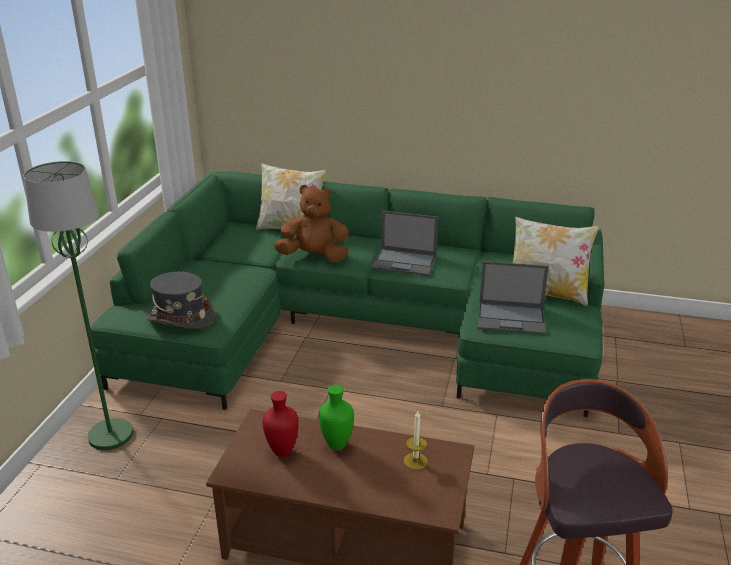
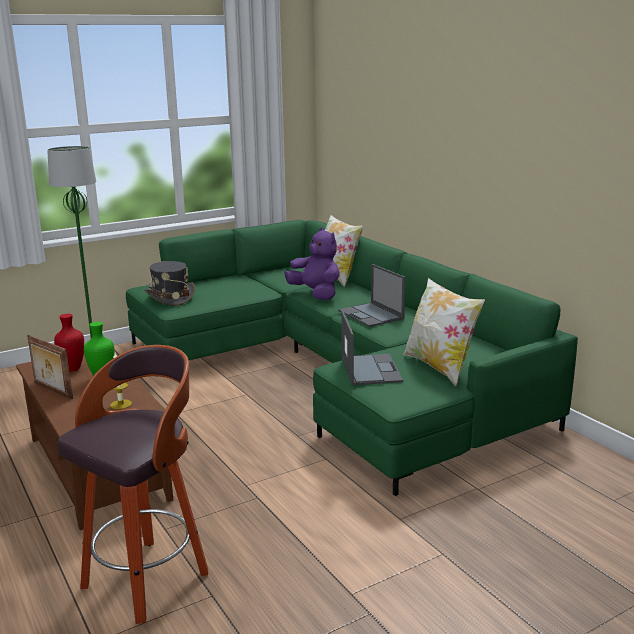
camera: 45 degrees right, 10 degrees down
brown plush toy [274,185,349,262] -> purple plush toy [284,228,340,300]
laptop [478,261,549,334] -> laptop turned 150 degrees counterclockwise [341,311,403,385]
none -> picture frame [27,335,73,399]

